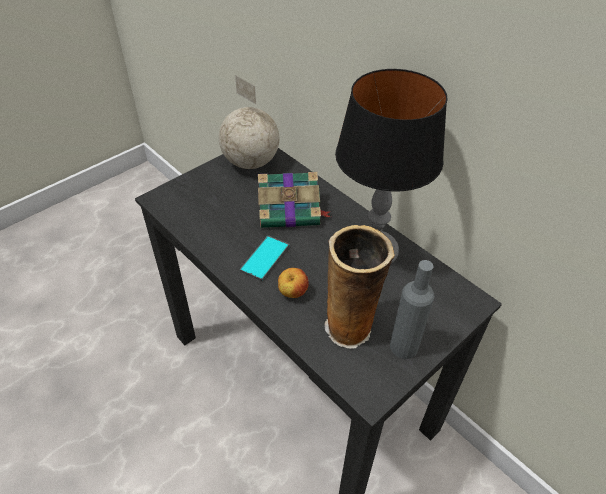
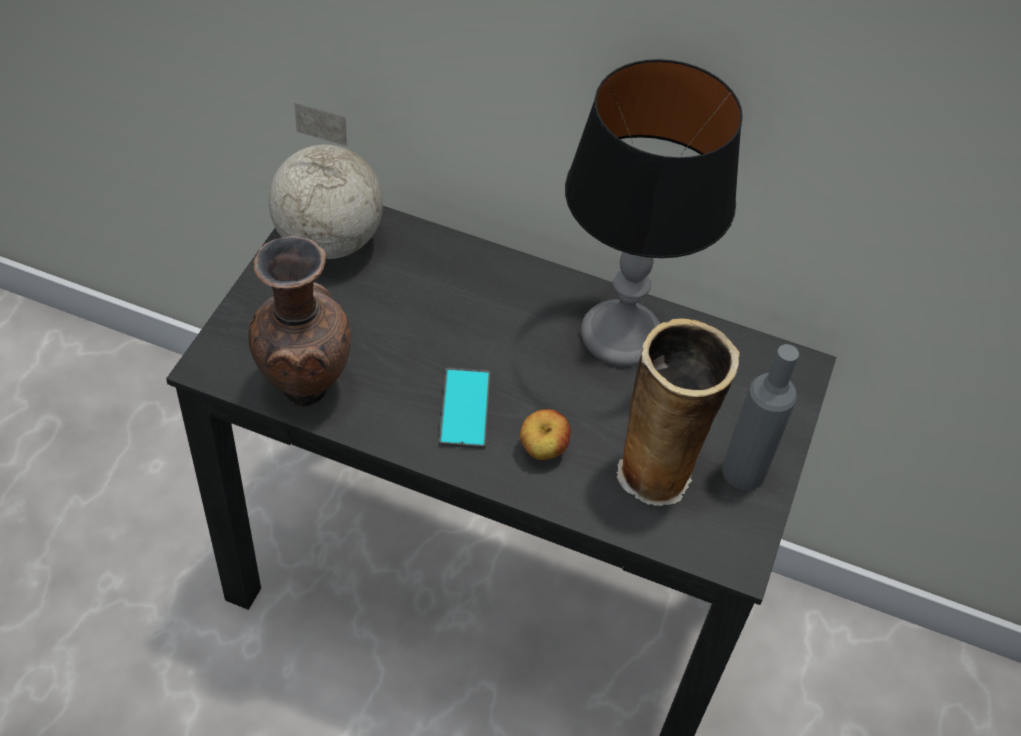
camera: 30 degrees left, 5 degrees up
book [258,172,331,228] -> none
none -> brown vase [248,236,351,407]

